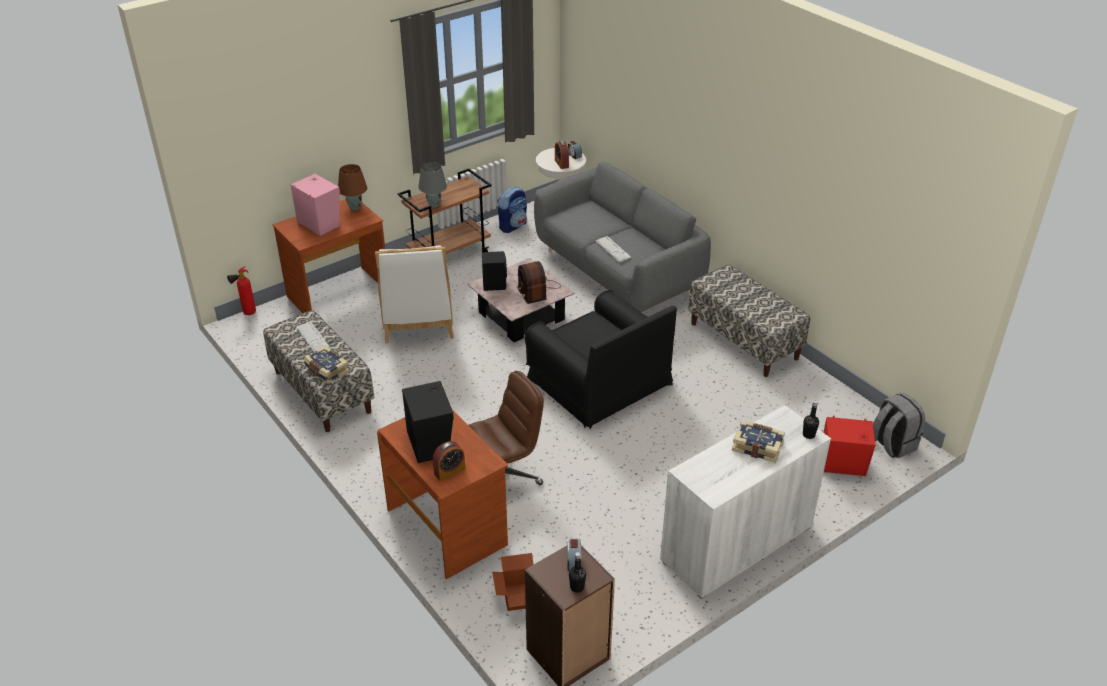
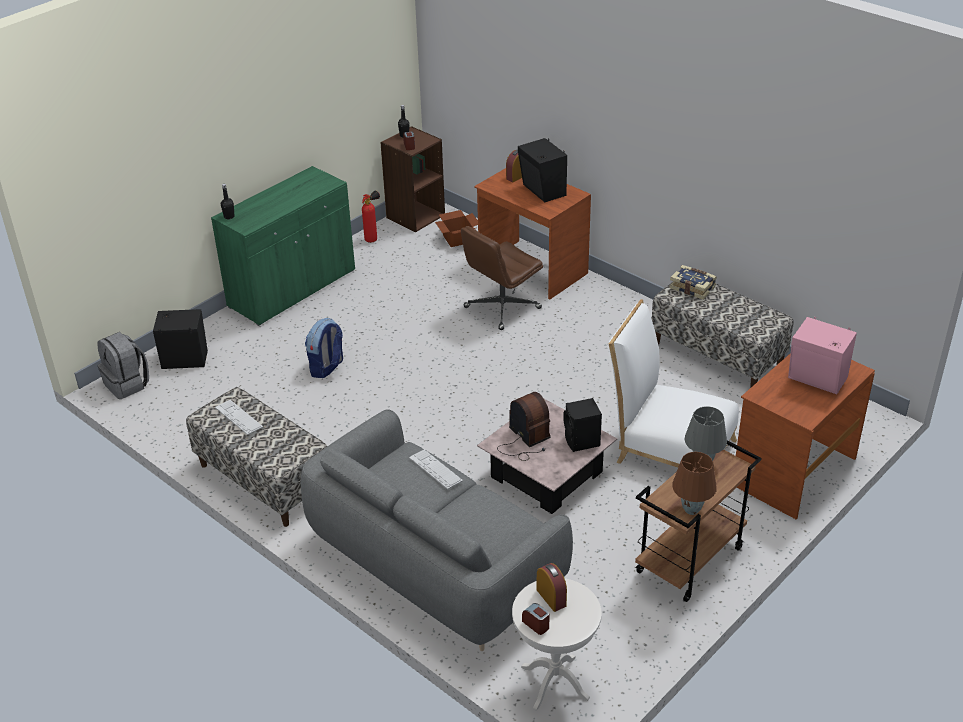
camera: 170 degrees right, 0 degrees up
fire extinguisher [227,266,256,315] -> fire extinguisher moved to [362,190,380,243]
keyboard [297,321,330,353] -> keyboard moved to [215,400,263,435]
brown table lamp [338,164,367,210] -> brown table lamp moved to [672,452,717,515]
white chair [375,245,454,343] -> white chair turned 45 degrees counterclockwise [609,299,739,467]
backpack [497,187,527,233] -> backpack moved to [305,318,343,378]
black armchair [525,290,677,430] -> none
white cabinet [660,405,831,599] -> green cabinet [211,166,355,326]
book [732,421,785,463] -> none
red speaker [823,416,875,476] -> black speaker [153,309,208,369]

